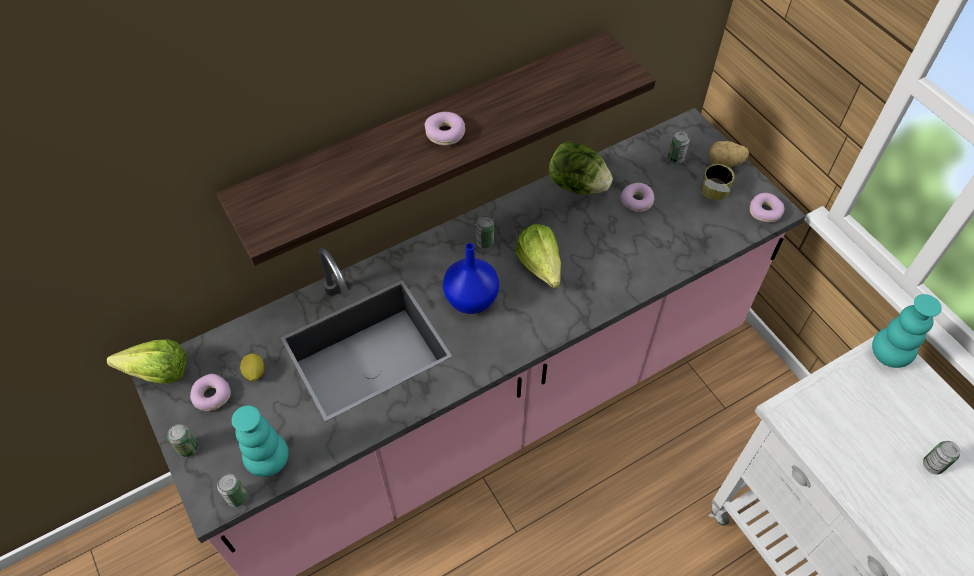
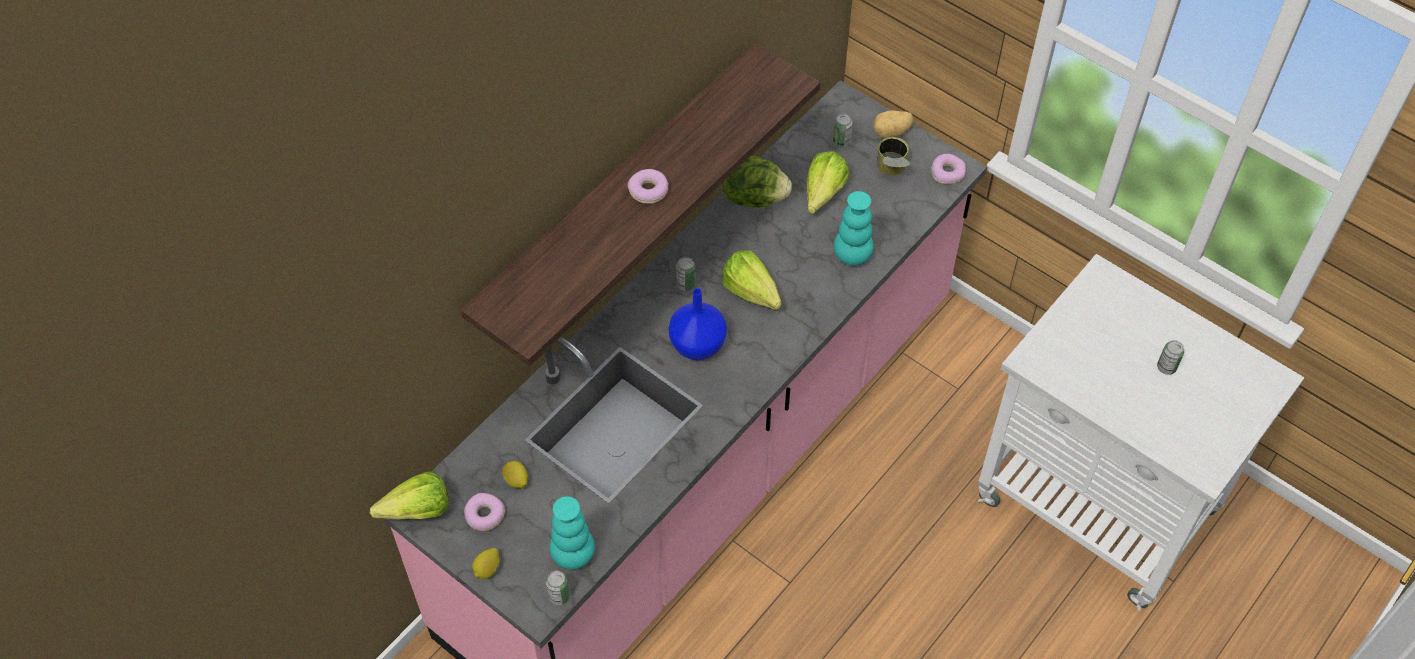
camera: 20 degrees left, 0 degrees up
can [167,424,198,457] -> lemon [472,548,500,579]
donut [620,183,654,212] -> lettuce [806,151,850,214]
turquoise vase [872,294,942,368] -> turquoise vase moved to [834,191,874,266]

